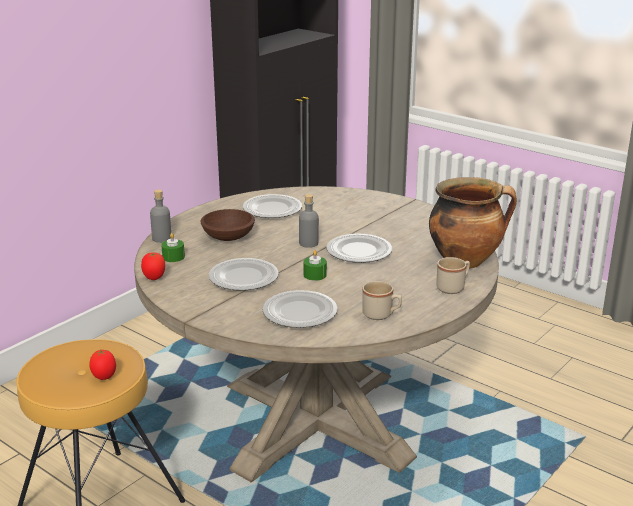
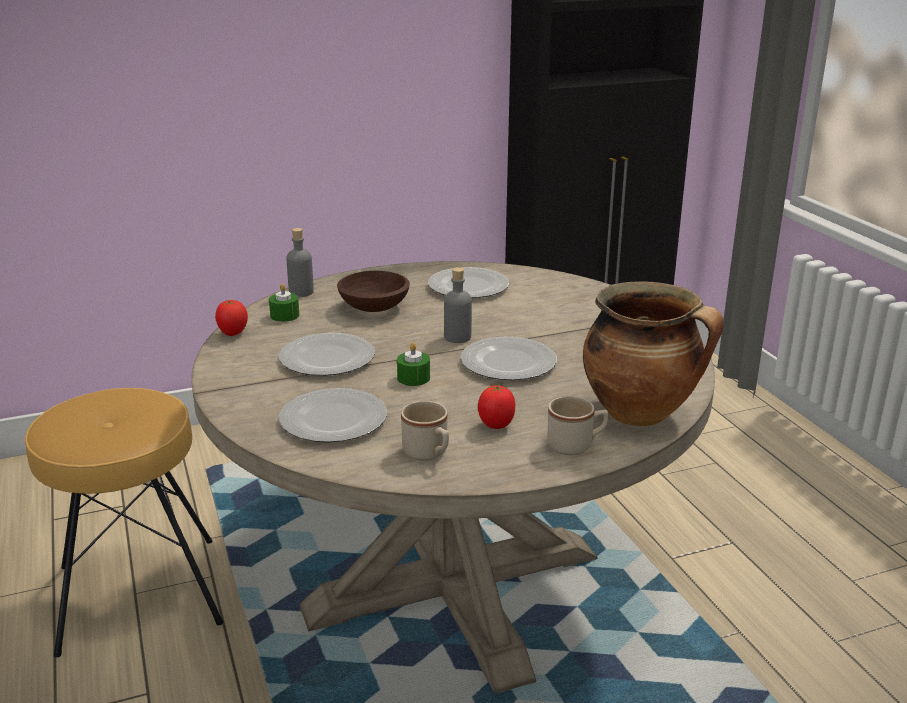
camera: 30 degrees right, 0 degrees up
tomato [89,349,116,380] -> tomato moved to [478,385,515,429]

